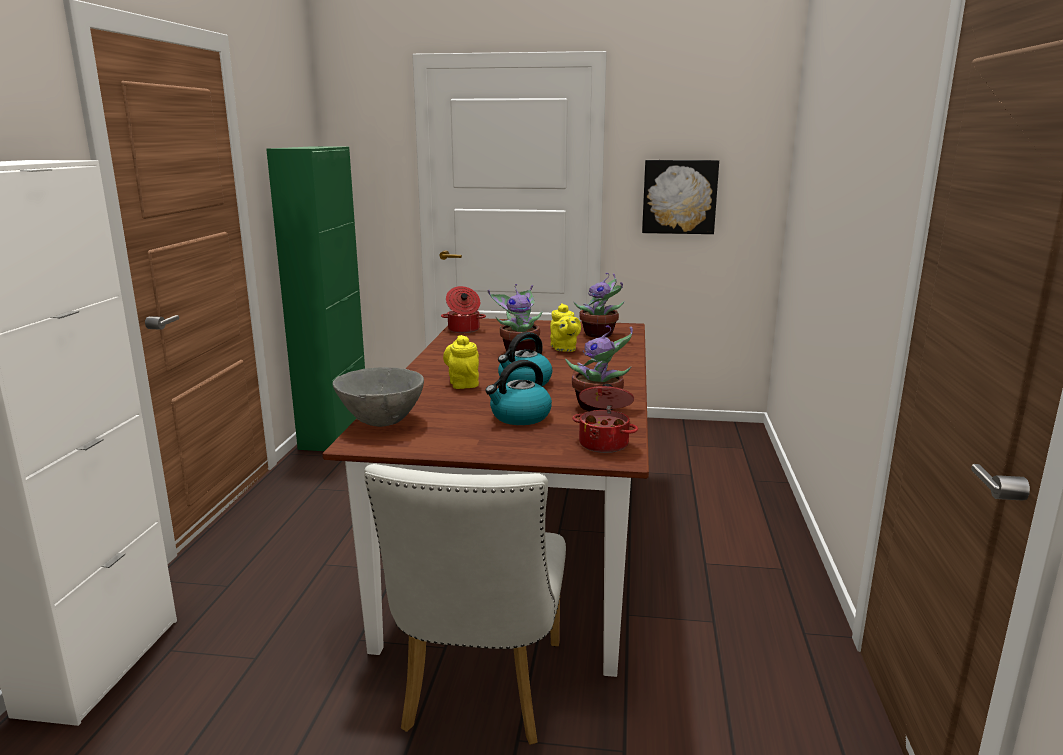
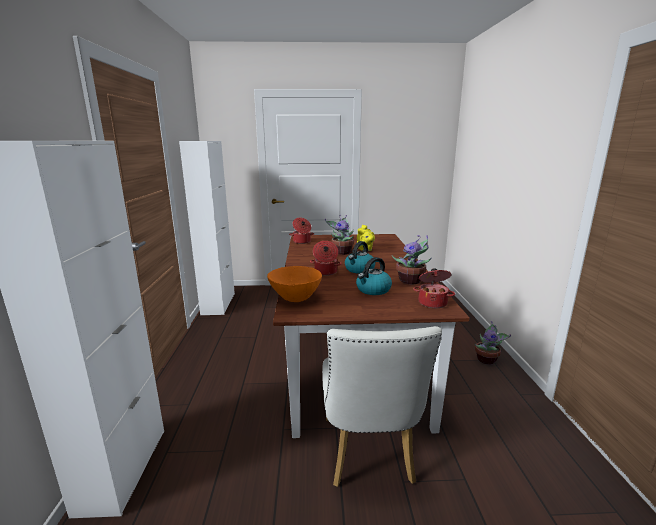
camera: 10 degrees left, 0 degrees up
green cabinet [266,146,365,451] -> white cabinet [179,141,235,315]
grey bowl [333,367,424,427] -> orange bowl [267,266,322,302]
yellow teapot [443,335,479,389] -> cooking pot [310,241,342,276]
potted plant [574,273,624,338] -> potted plant moved to [475,321,511,365]
picture [642,160,719,234] -> none

